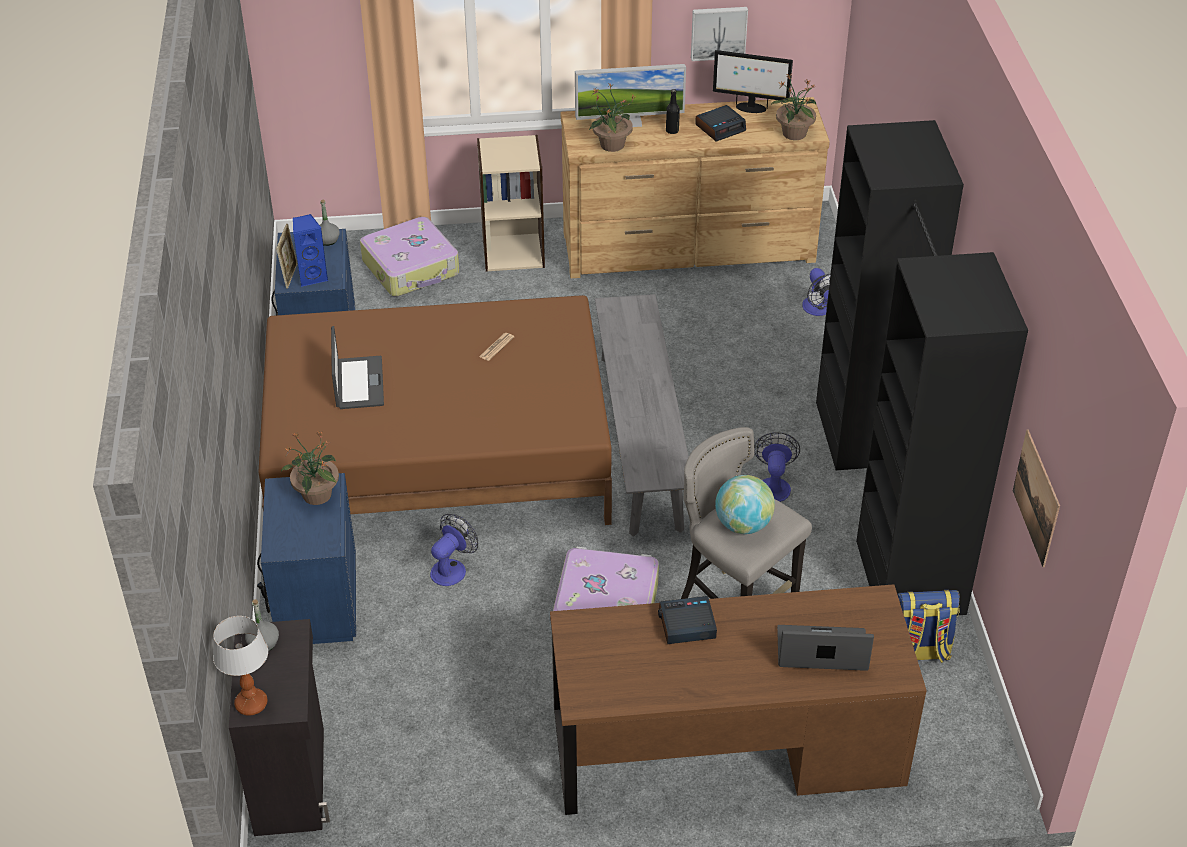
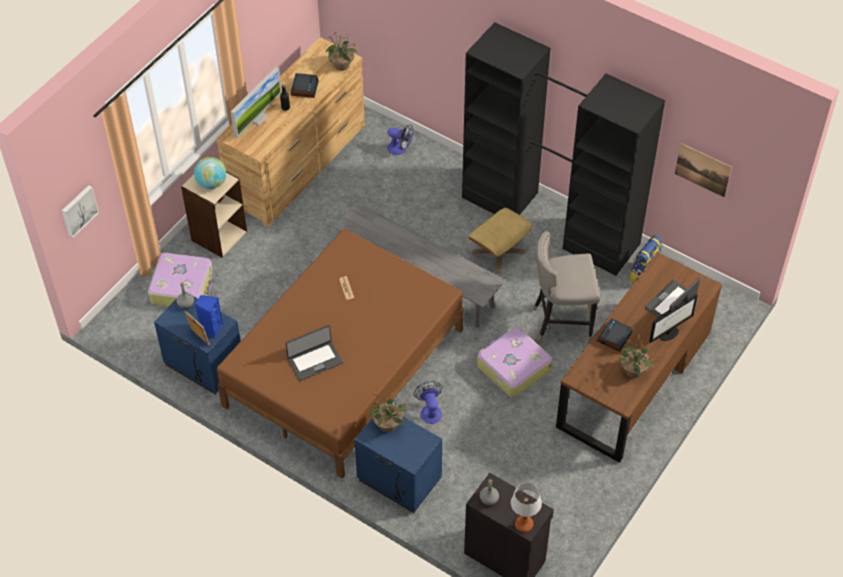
camera: 50 degrees left, 10 degrees up
laptop [331,326,384,409] -> laptop turned 120 degrees clockwise [286,325,343,381]
potted plant [589,83,636,152] -> potted plant moved to [619,335,654,378]
picture [691,7,748,61] -> picture moved to [62,185,99,238]
monitor [713,50,793,113] -> monitor moved to [649,294,698,343]
globe [715,475,775,534] -> globe moved to [194,157,226,189]
fan [754,432,800,502] -> beige ottoman [468,208,532,273]

